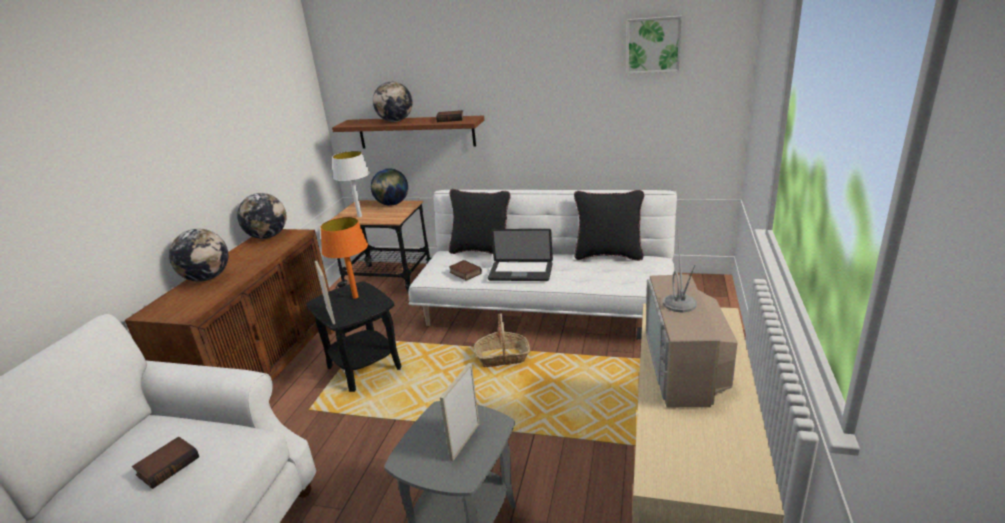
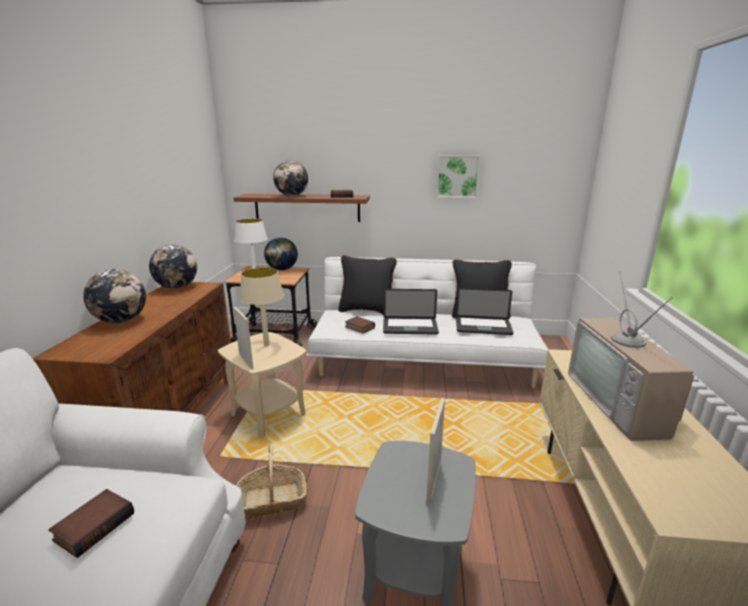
camera: 10 degrees left, 5 degrees down
black side table [306,281,402,392] -> beige side table [218,332,307,438]
orange table lamp [320,217,368,299] -> beige table lamp [239,268,284,346]
basket [474,313,530,367] -> basket moved to [236,445,307,518]
picture [627,16,682,74] -> picture moved to [436,155,480,198]
none -> laptop [456,288,514,335]

